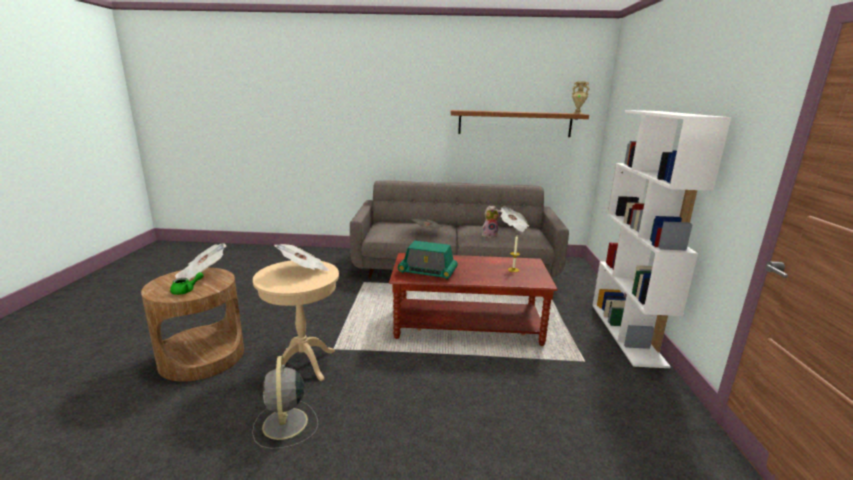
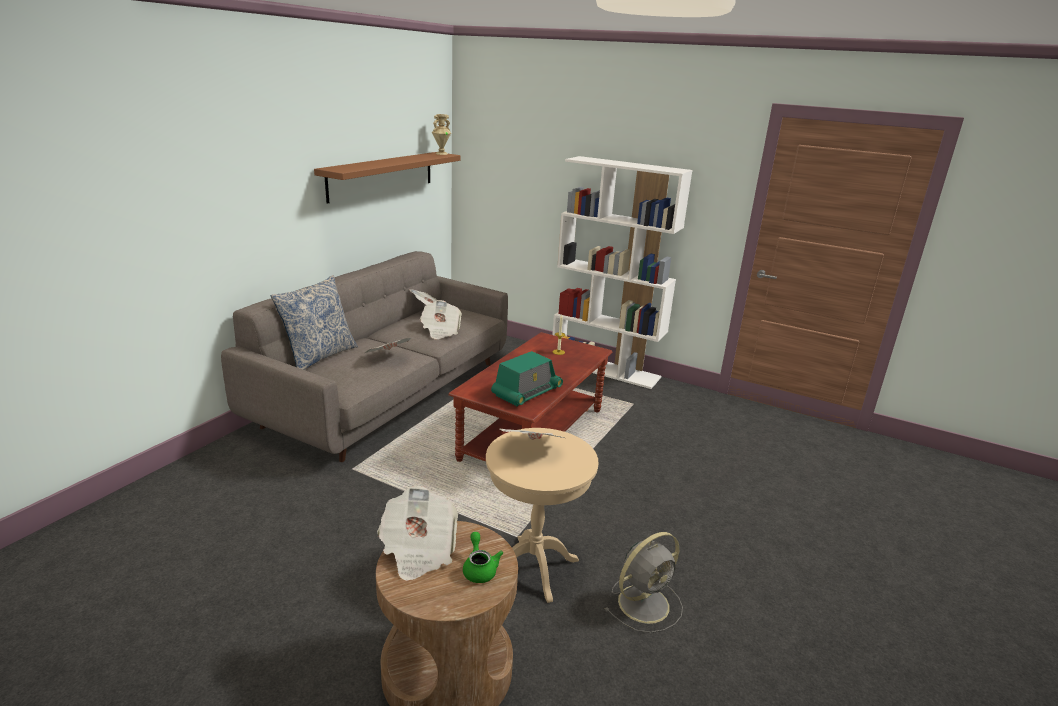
camera: 65 degrees left, 5 degrees up
grey fan [252,356,318,449] -> grey fan turned 45 degrees counterclockwise [605,532,683,633]
plush toy [482,206,502,238] -> newspaper [420,300,462,339]
none -> pillow [271,275,358,370]

